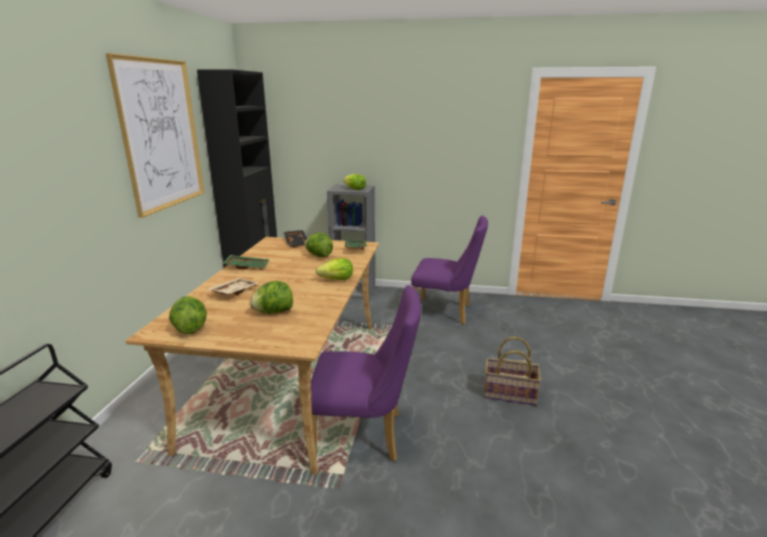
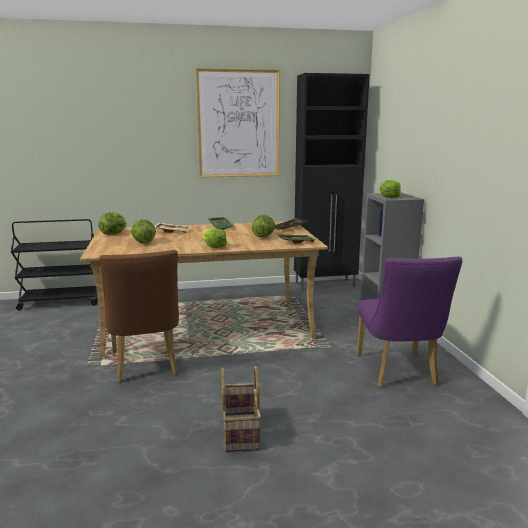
camera: 70 degrees right, 5 degrees down
purple chair [311,285,421,461] -> brown chair [99,250,179,382]

